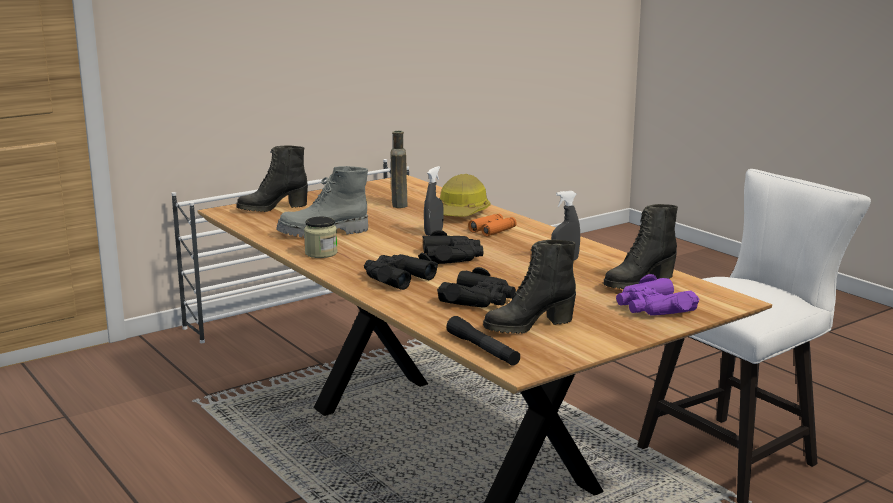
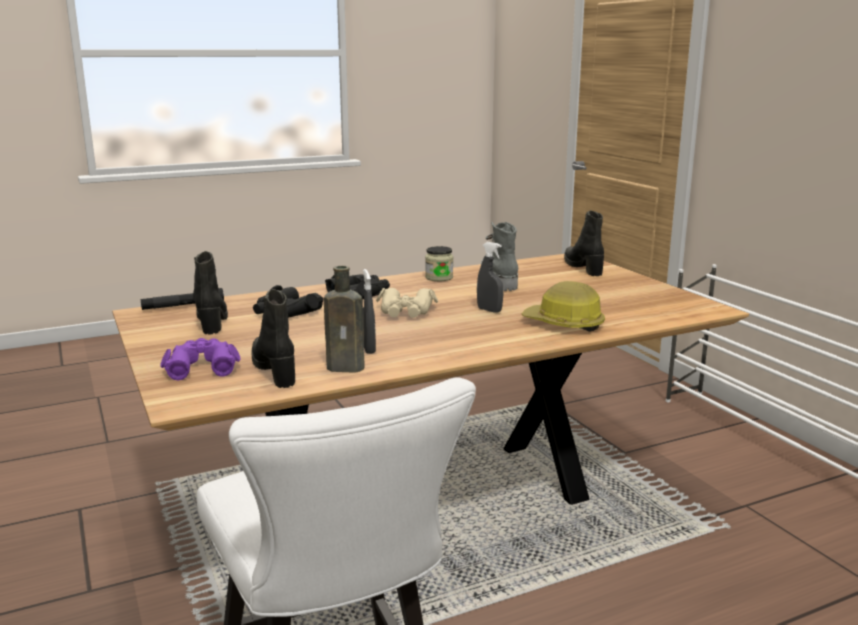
camera: 100 degrees right, 0 degrees up
brown bottle [390,131,407,208] -> brown bottle moved to [324,266,364,373]
black binoculars [423,230,483,264] -> beige binoculars [376,288,438,318]
orange binoculars [468,214,517,236] -> none

